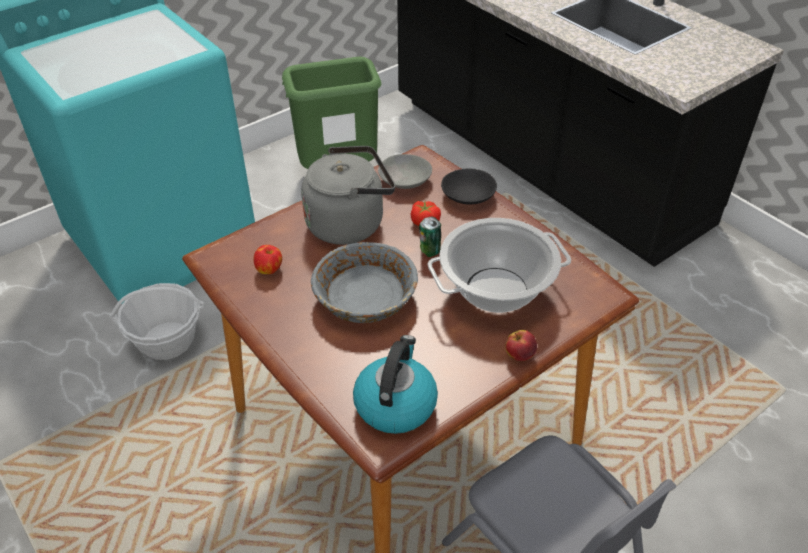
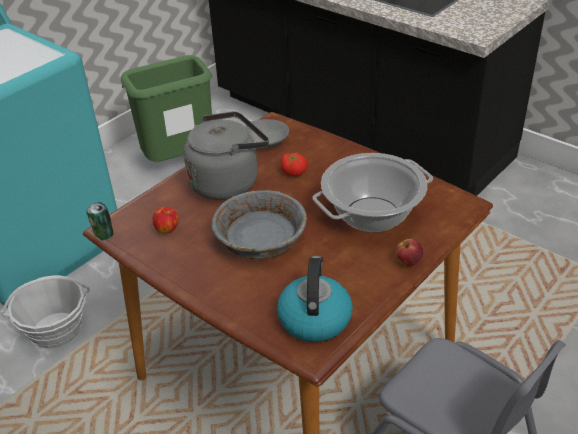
camera: 10 degrees left, 5 degrees down
can [419,217,441,257] -> can moved to [86,202,113,240]
black bowl [441,169,497,204] -> none

